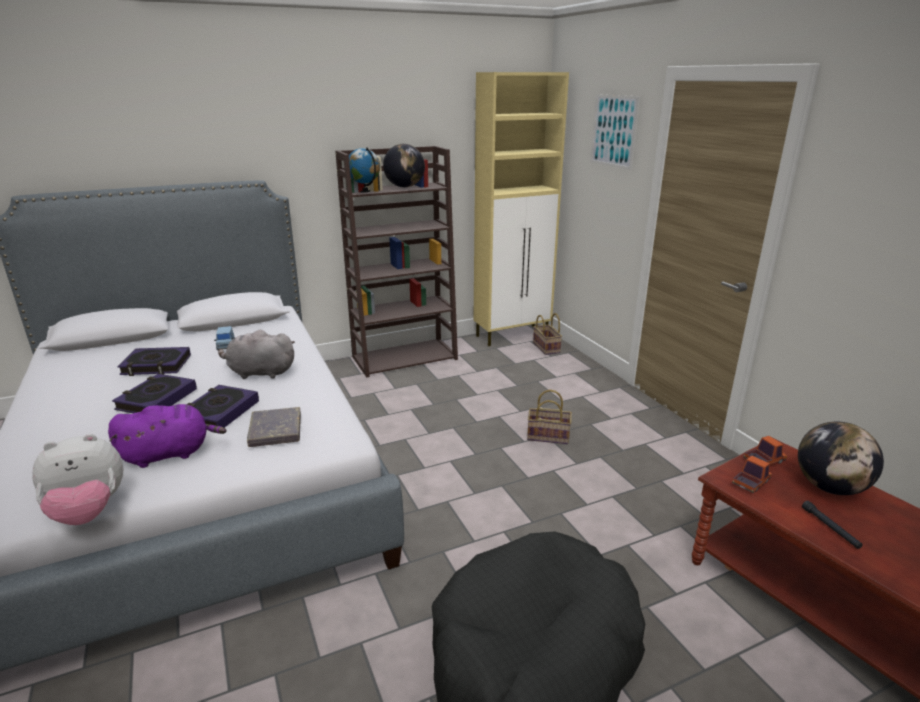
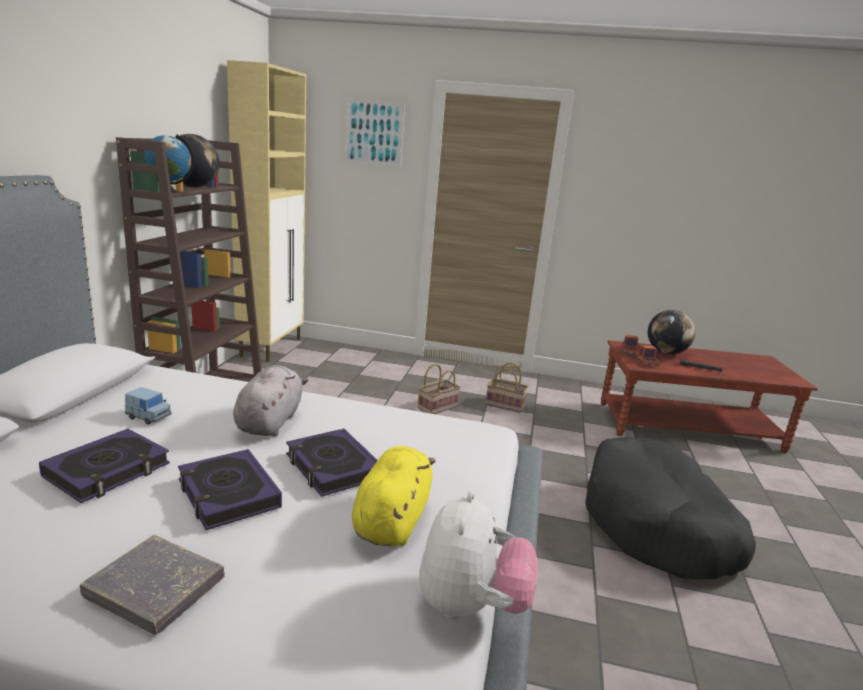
camera: 55 degrees left, 5 degrees down
purple plush toy [108,404,226,468] -> yellow plush toy [352,446,436,547]
grey plush toy [218,330,295,379] -> grey plush toy turned 150 degrees clockwise [233,365,309,436]
grey book [247,407,301,447] -> grey book moved to [80,535,225,635]
basket [533,313,562,355] -> basket moved to [485,362,528,413]

